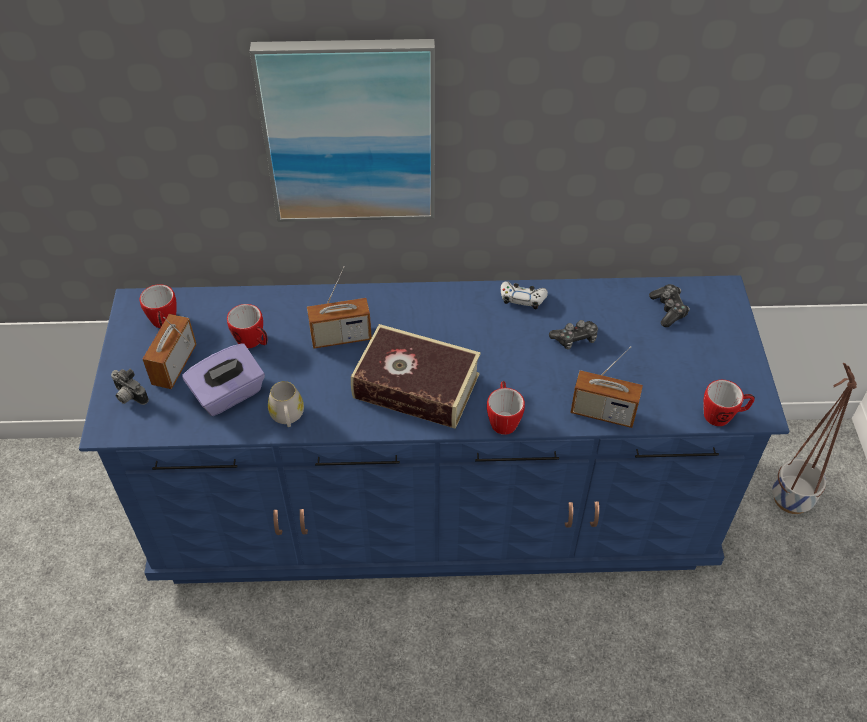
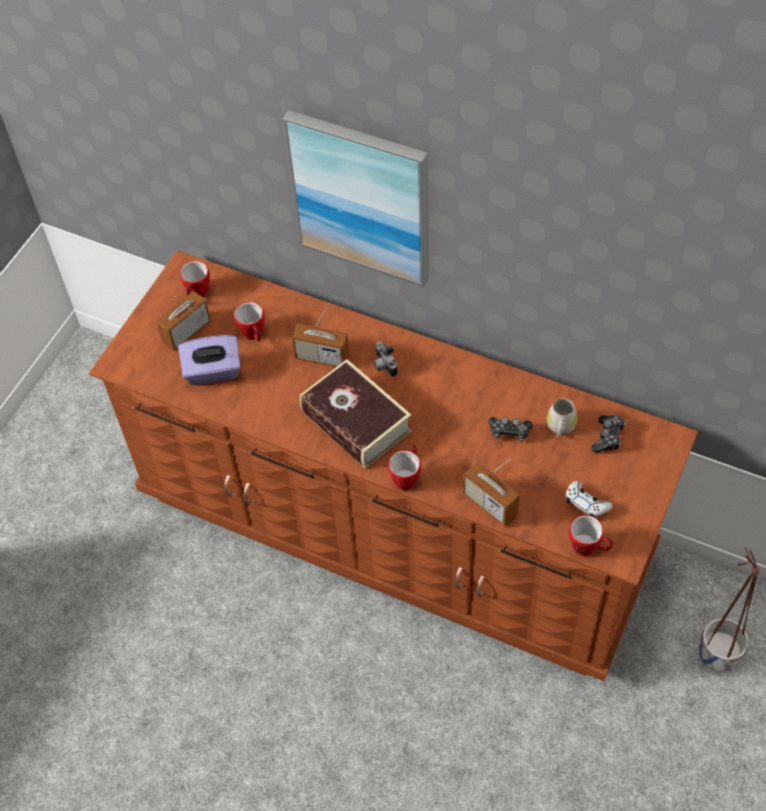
camera: 30 degrees right, 5 degrees up
blue dresser [79,275,790,584] -> brown dresser [89,250,698,681]
camera [111,369,149,405] -> camera moved to [374,341,398,377]
white mug [268,381,304,427] -> white mug moved to [547,398,578,437]
white game controller [501,281,548,309] -> white game controller moved to [566,481,612,518]

